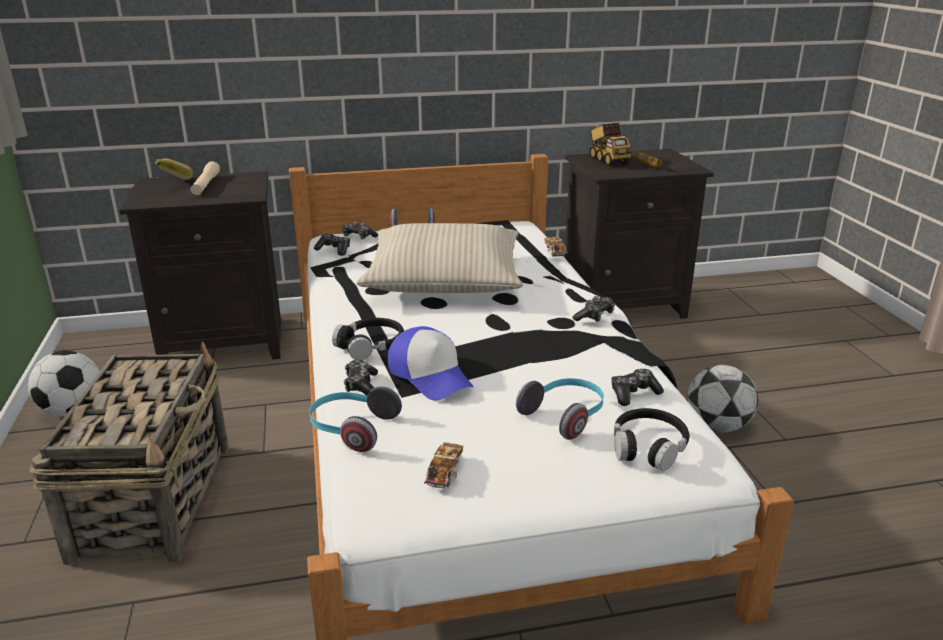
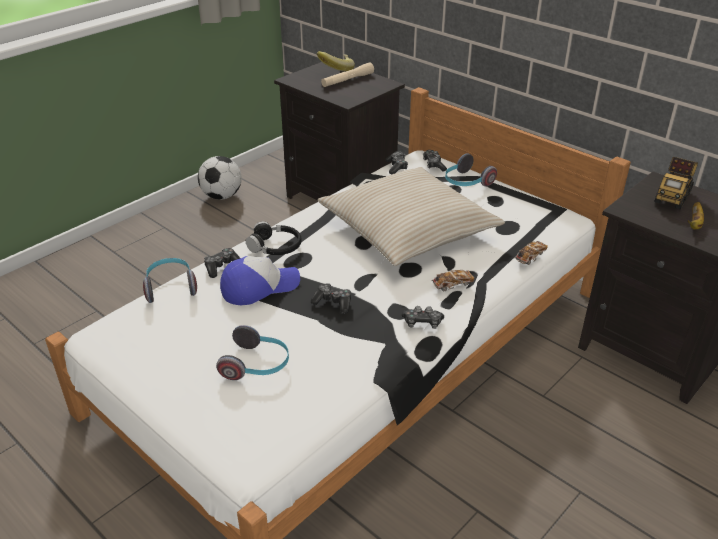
camera: 55 degrees right, 10 degrees up
basket [29,342,229,565] -> none
cap [388,326,474,401] -> cap turned 135 degrees counterclockwise [220,256,300,305]
toy car [424,442,463,488] -> toy car moved to [431,270,474,291]
game controller [611,369,664,406] -> game controller moved to [311,283,351,314]
black headphones [614,408,690,471] -> none
football [688,365,758,432] -> none

